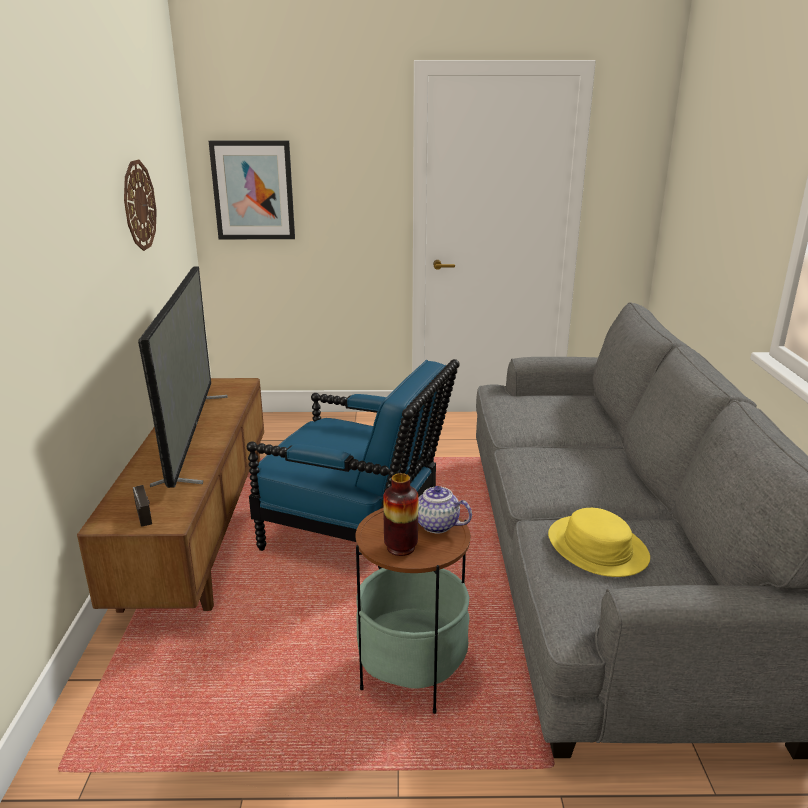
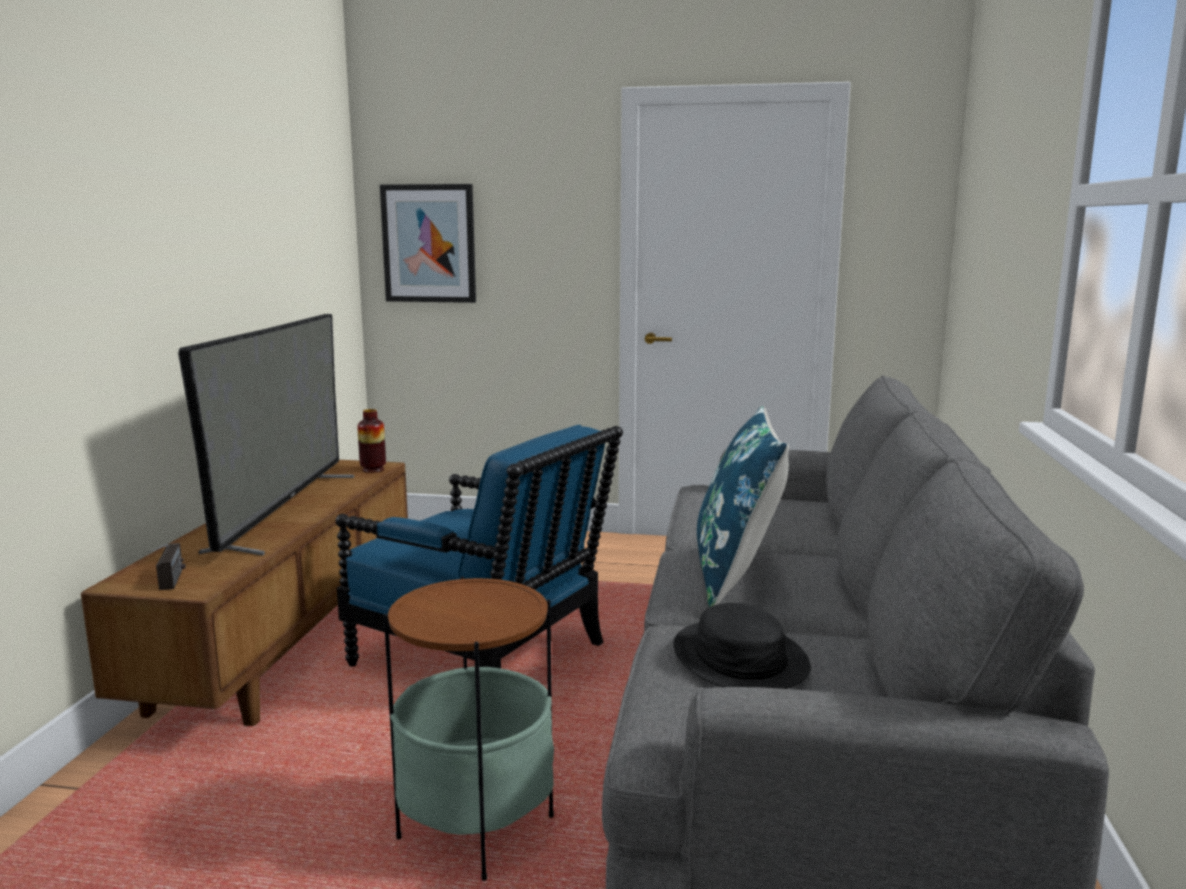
camera: 10 degrees right, 10 degrees down
wall clock [124,160,157,251] -> none
vase [383,473,418,556] -> vase moved to [357,409,386,473]
teapot [418,486,472,534] -> none
yellow hat [548,508,650,577] -> black hat [673,603,811,689]
none -> blue pillow [697,406,789,607]

